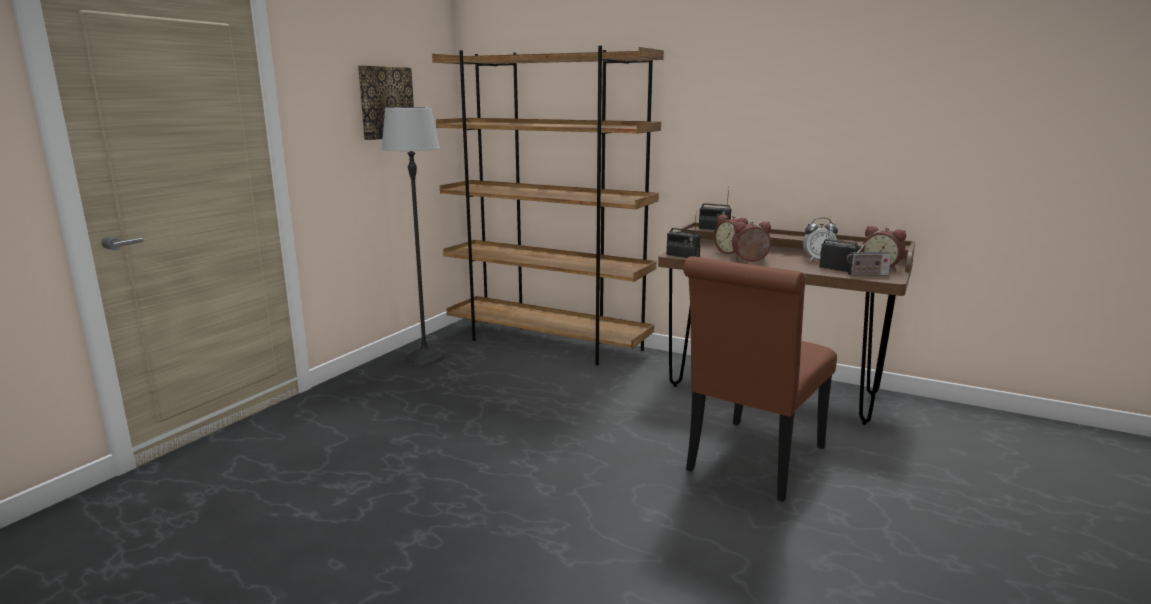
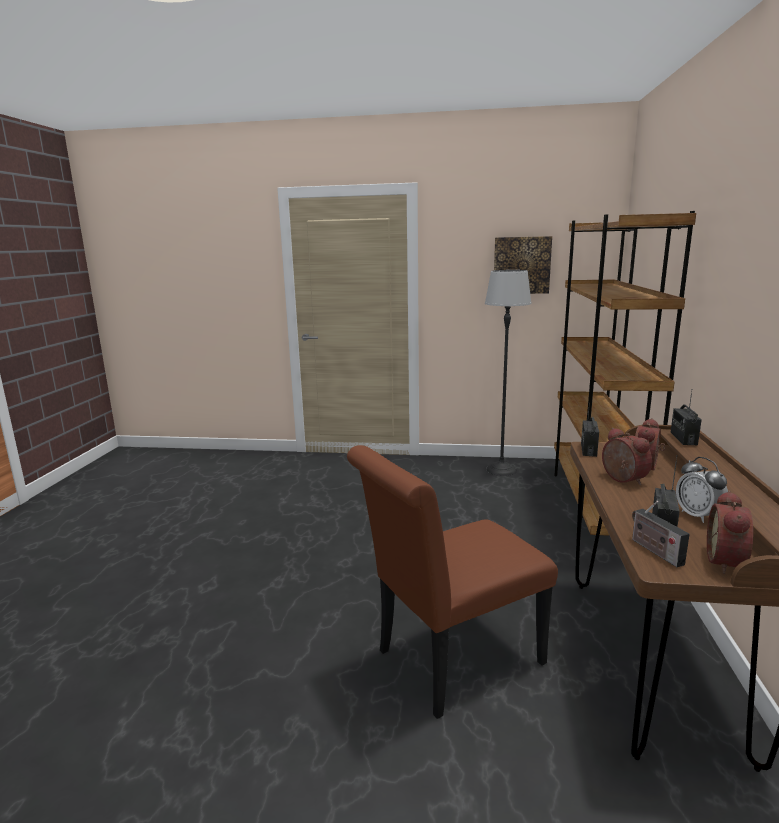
camera: 70 degrees right, 0 degrees up
brown chair [683,257,837,502] -> brown chair turned 45 degrees counterclockwise [347,445,558,719]

